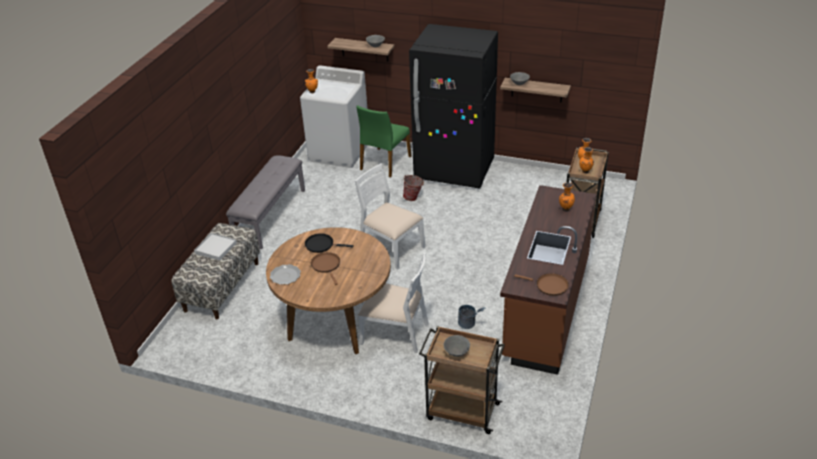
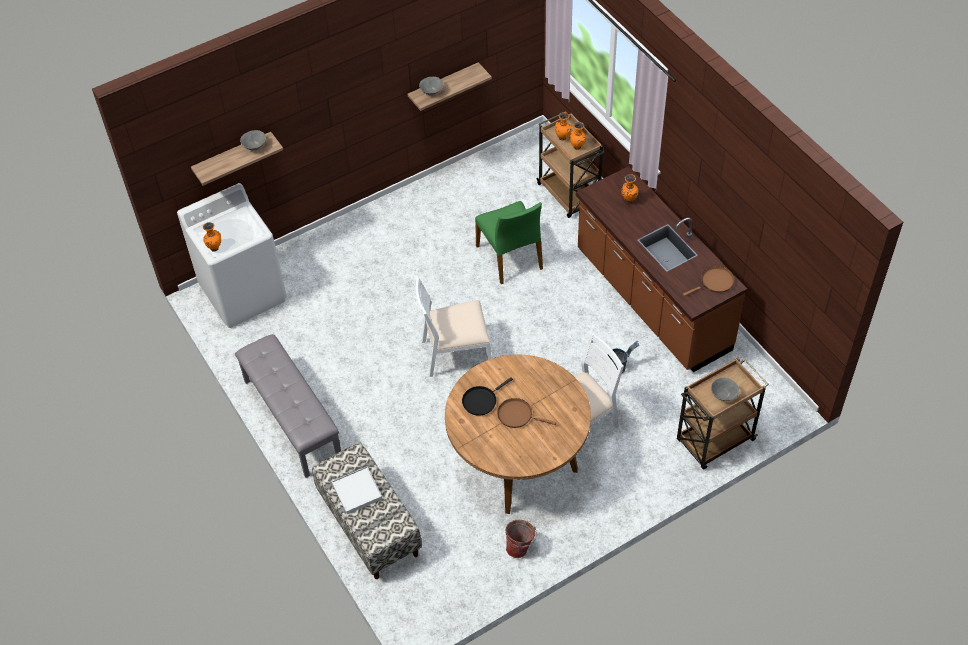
camera: 50 degrees left, 15 degrees up
plate [270,264,301,285] -> none
green chair [356,105,411,178] -> green chair moved to [475,201,543,284]
bucket [403,175,424,201] -> bucket moved to [505,520,537,558]
black fridge [409,24,498,188] -> none

